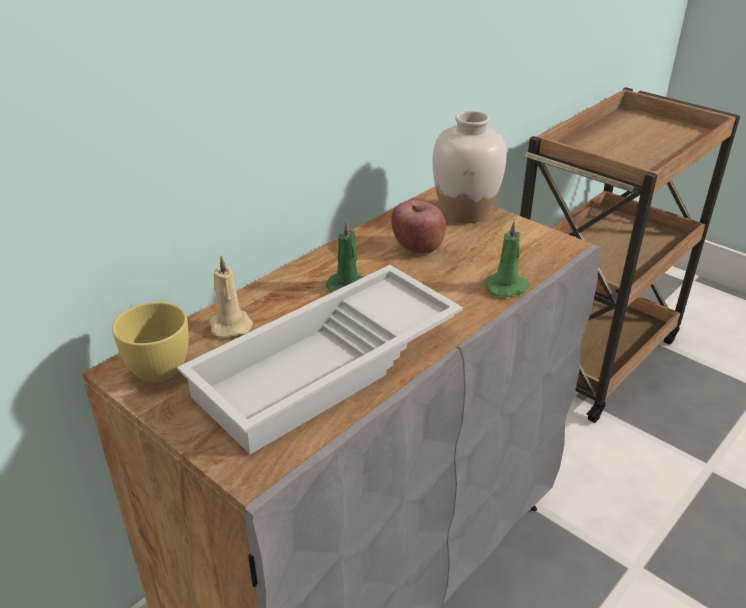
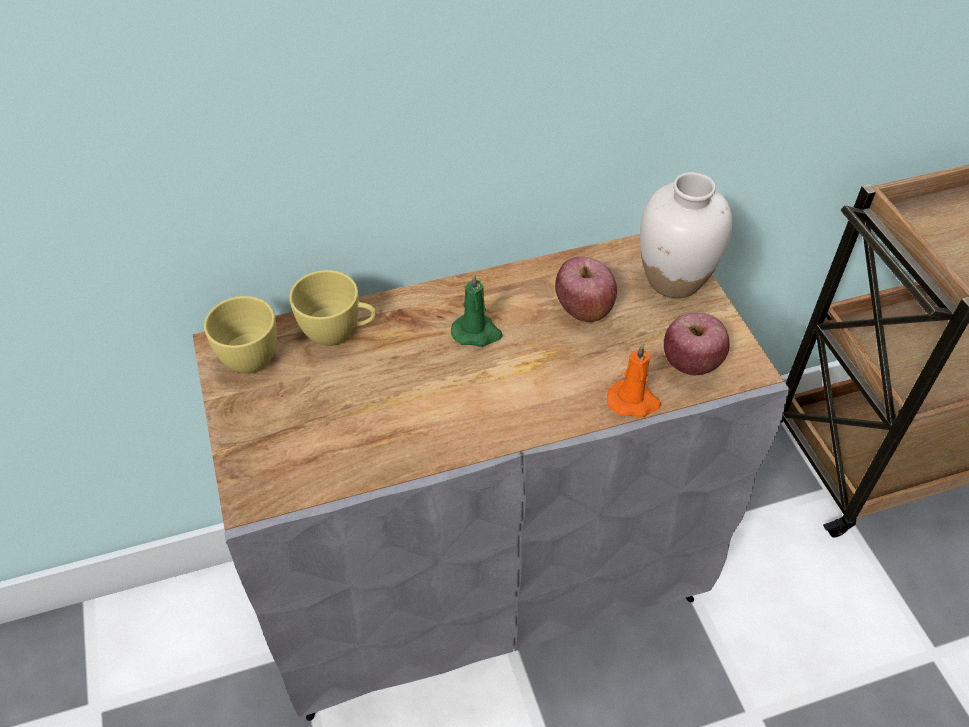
camera: 30 degrees right, 15 degrees up
white tray [177,265,463,454] -> none
beige candle [209,255,253,338] -> yellow cup [289,270,376,346]
green candle [484,220,530,297] -> orange candle [607,343,662,417]
none -> apple [664,313,730,375]

